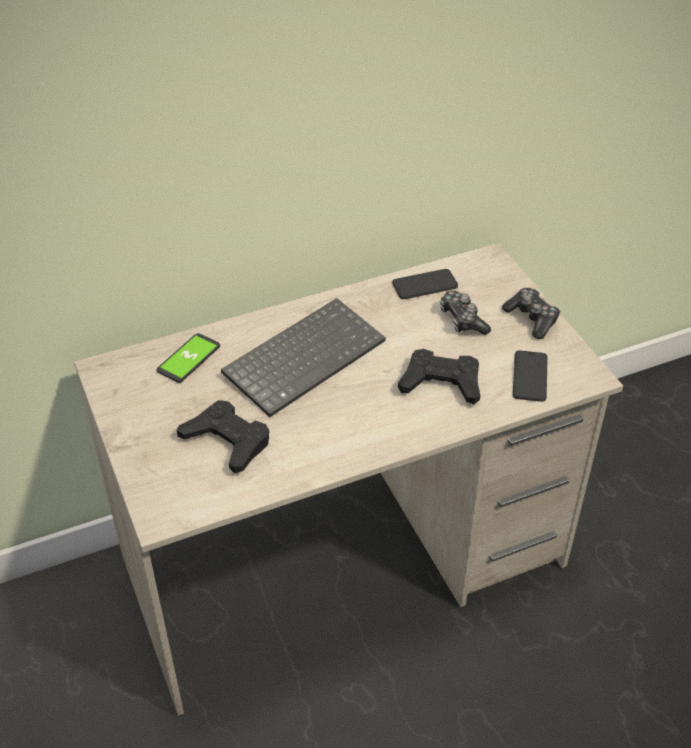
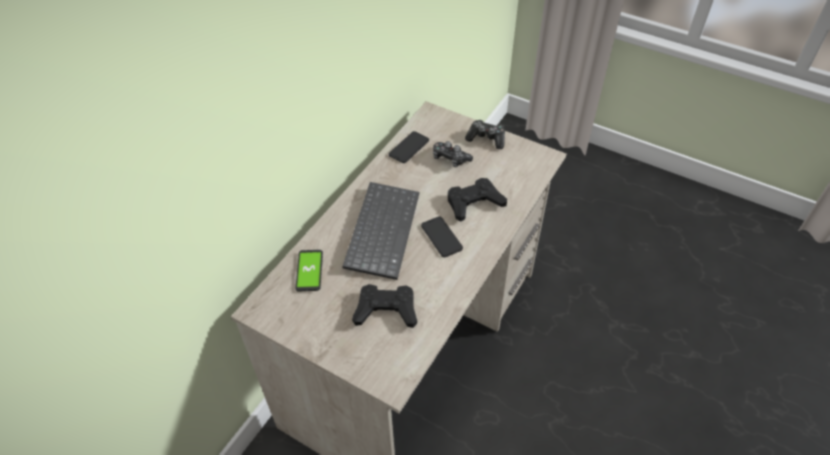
camera: 35 degrees left, 5 degrees up
phone [513,350,548,402] -> phone moved to [421,217,463,257]

